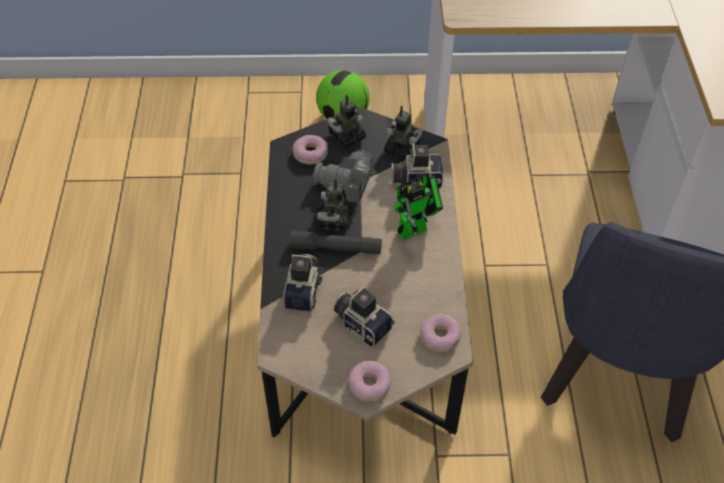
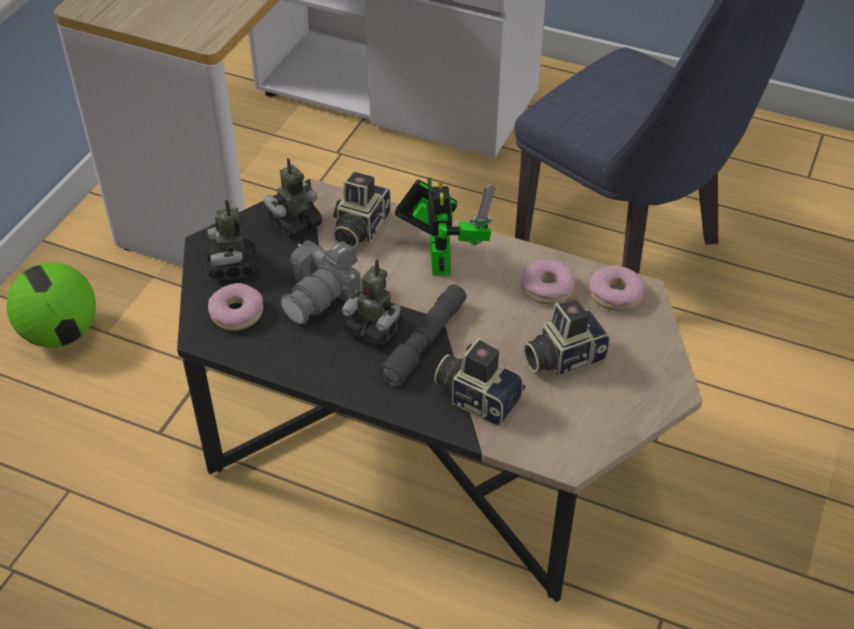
camera: 65 degrees left, 5 degrees down
donut [348,360,391,402] -> donut moved to [521,259,575,304]

